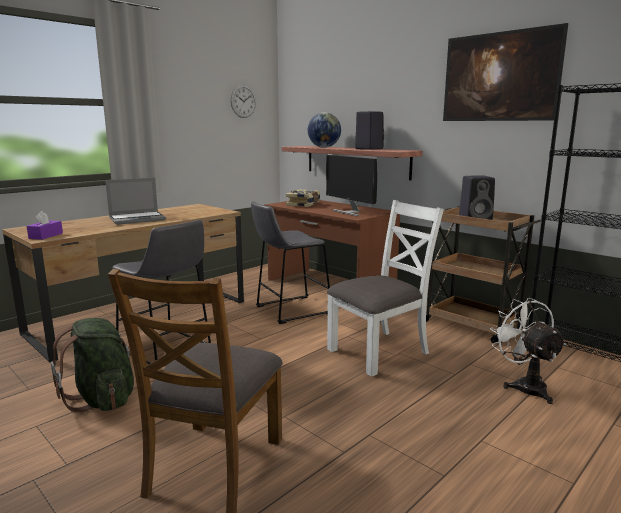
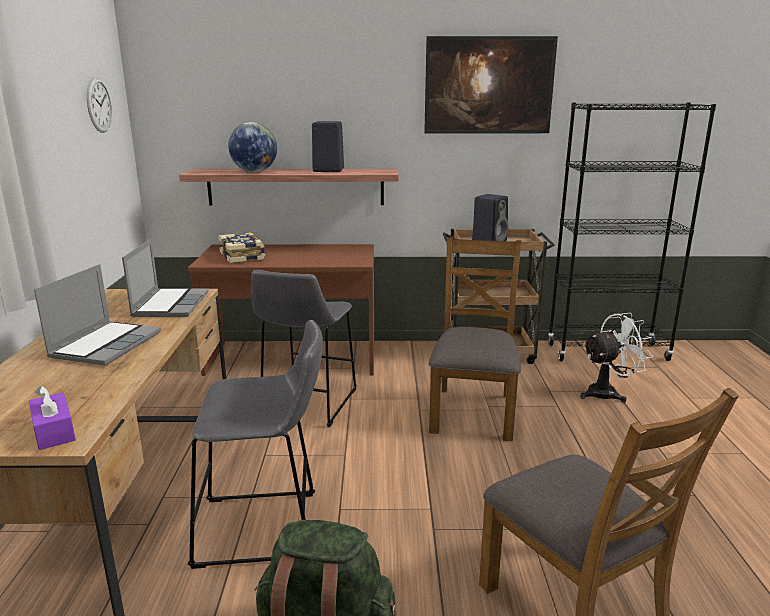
camera: 45 degrees left, 5 degrees up
monitor [326,155,377,216] -> none
white chair [327,200,444,377] -> brown chair [429,237,521,441]
white fan [490,298,567,404] -> white fan turned 135 degrees clockwise [580,313,653,403]
none -> laptop [122,238,209,317]

